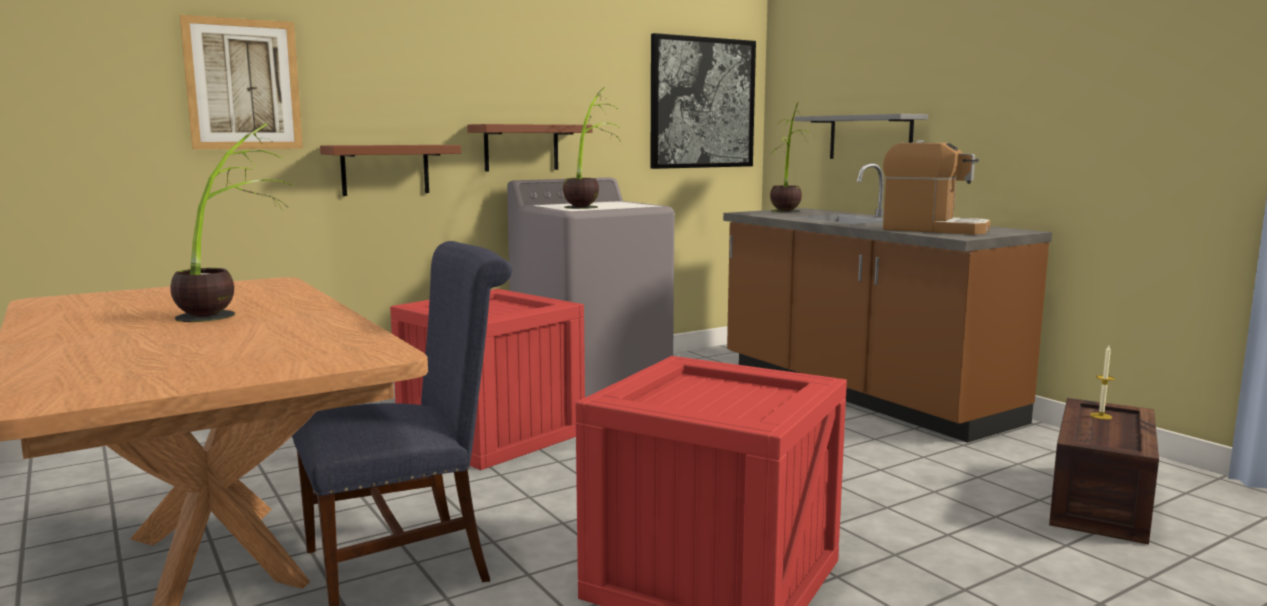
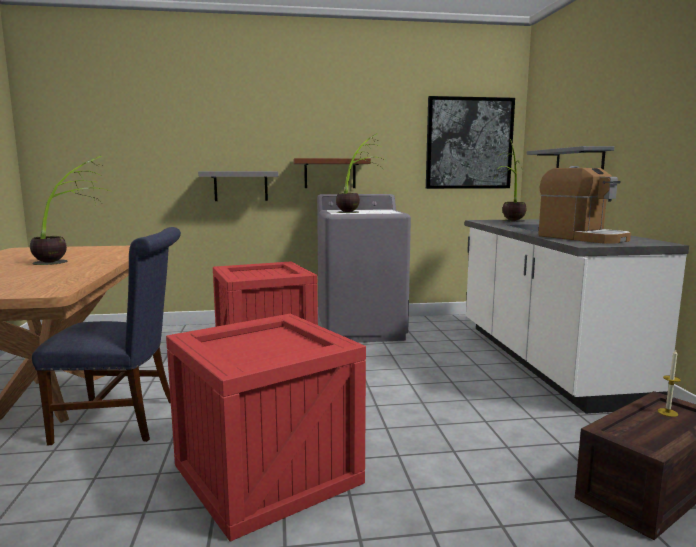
camera: 25 degrees right, 0 degrees up
picture [180,15,303,149] -> none
brown shelf [320,145,461,196] -> grey shelf [198,171,278,201]
brown counter [723,163,1052,443] -> white counter [465,219,689,414]

